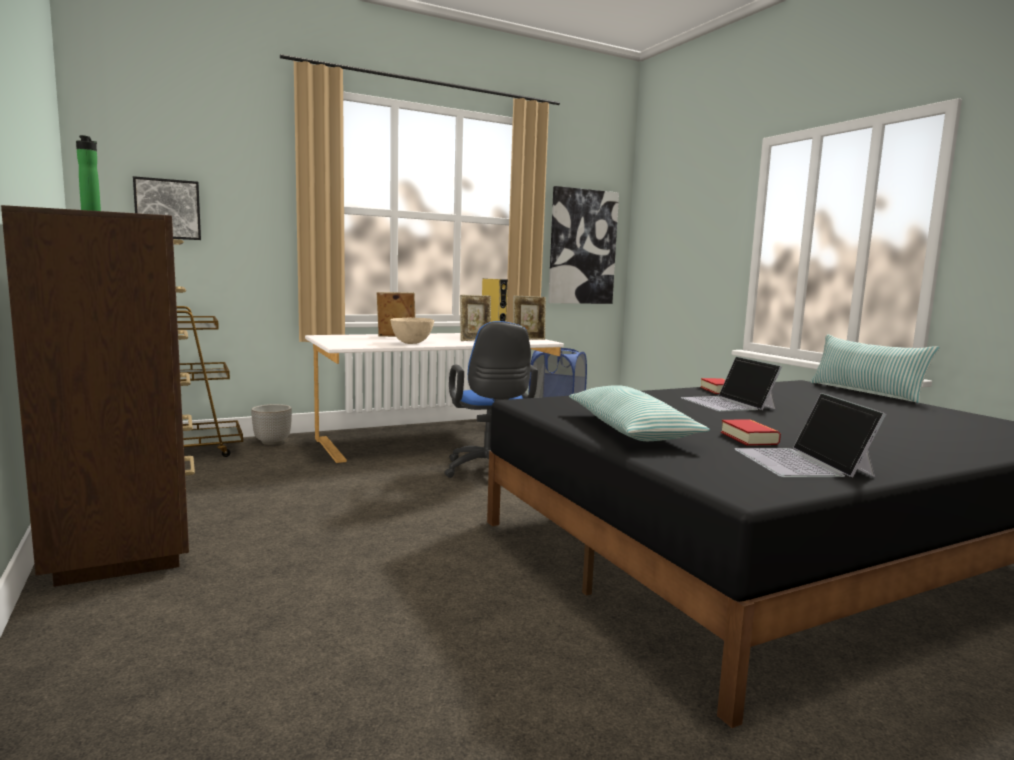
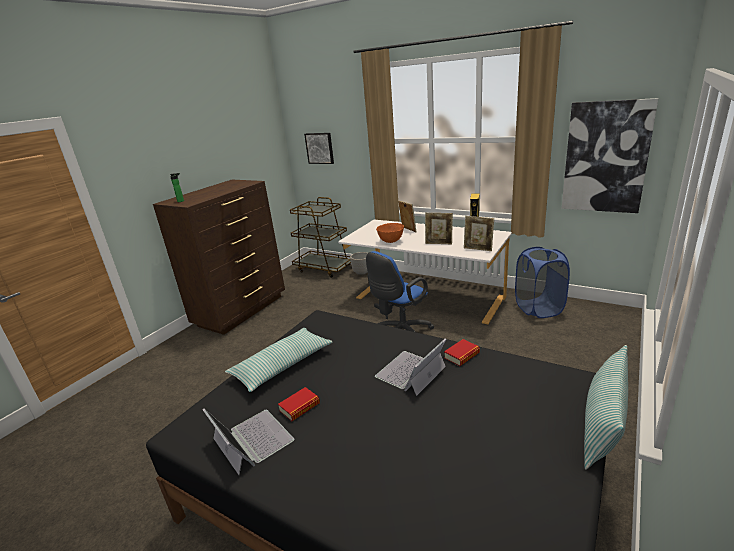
camera: 60 degrees right, 15 degrees up
beige bowl [390,317,434,344] -> orange bowl [376,223,404,243]
laptop [734,393,886,478] -> laptop turned 90 degrees clockwise [202,408,295,475]

